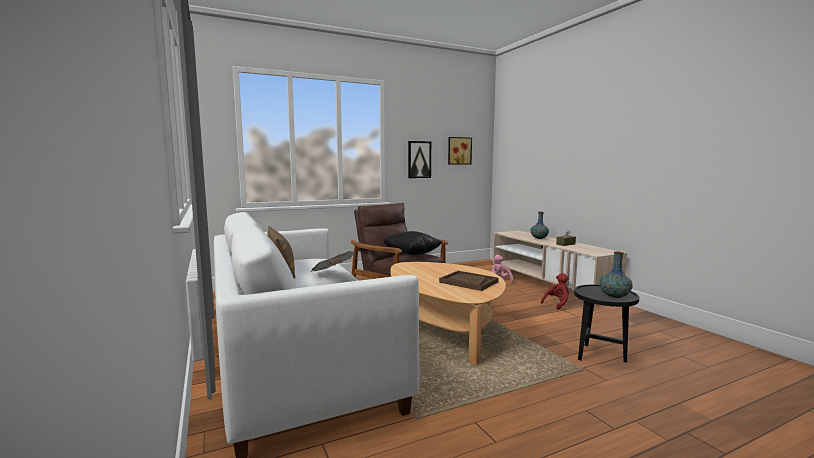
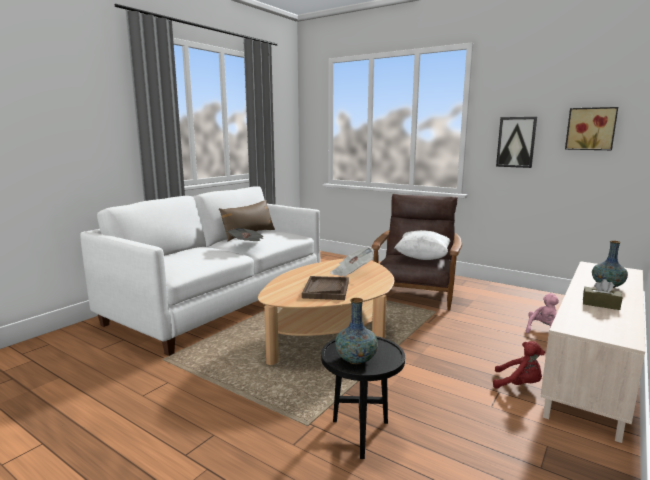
camera: 60 degrees right, 5 degrees up
black pillow [383,231,442,255] -> white pillow [394,230,450,260]
none -> newspaper [330,248,373,277]

